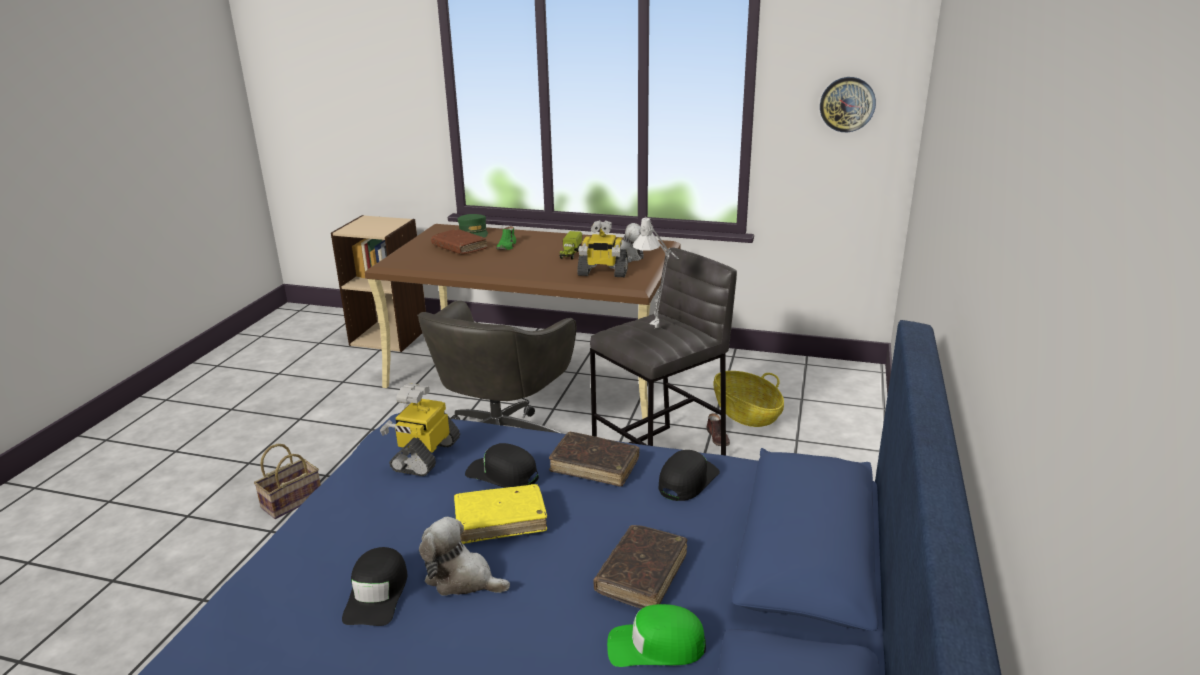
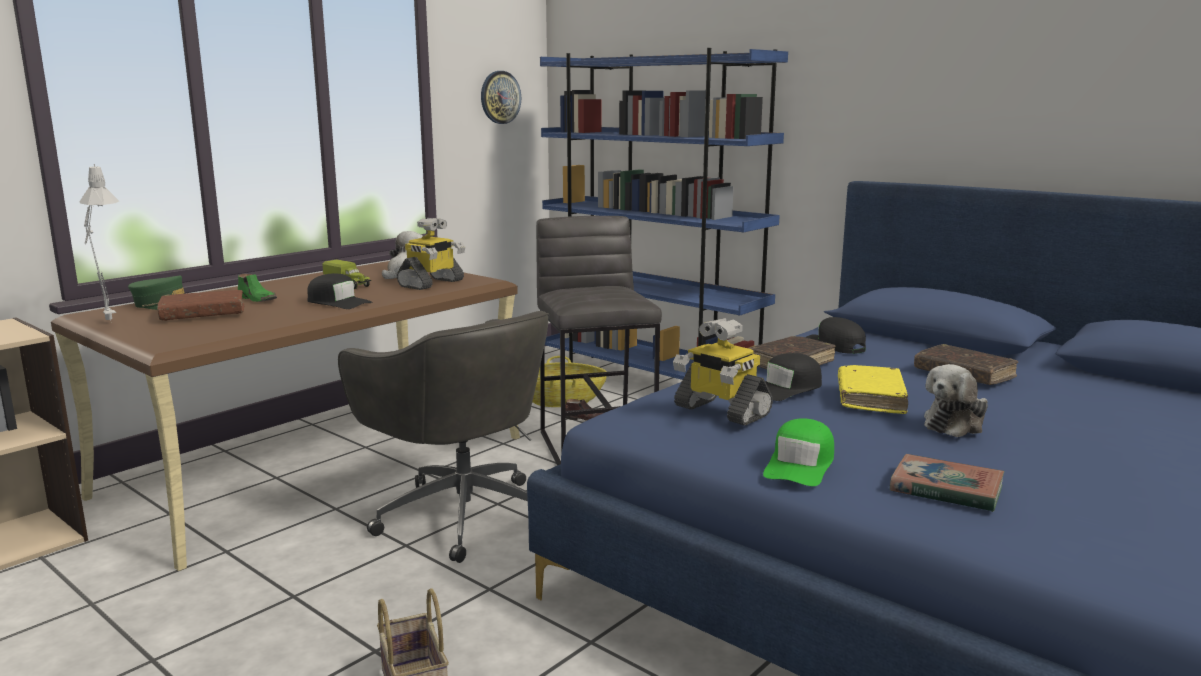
camera: 65 degrees left, 10 degrees down
black cap [342,547,407,626] -> black cap moved to [307,273,372,309]
green cap [607,604,706,667] -> green cap moved to [763,418,834,486]
grey table lamp [633,218,679,328] -> grey table lamp moved to [79,164,119,321]
none -> blue bookcase [540,48,788,380]
none -> book [890,454,1004,512]

